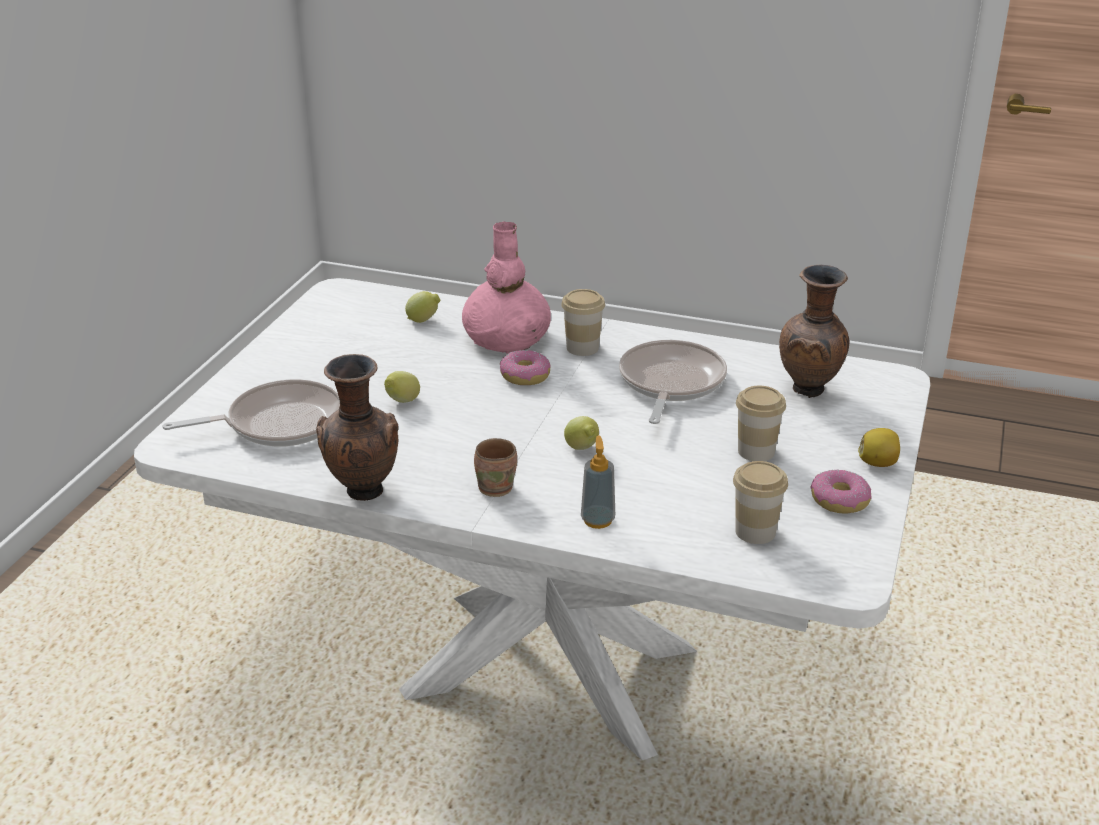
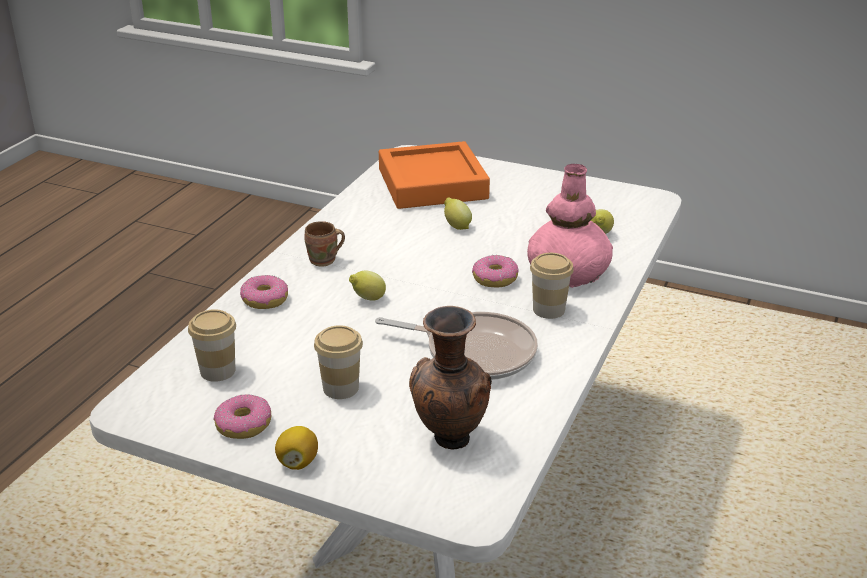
camera: 95 degrees right, 0 degrees up
frying pan [162,379,340,447] -> orange tray [379,141,490,209]
brown vase [316,354,399,501] -> none
soap dispenser [581,435,615,529] -> donut [240,275,288,309]

